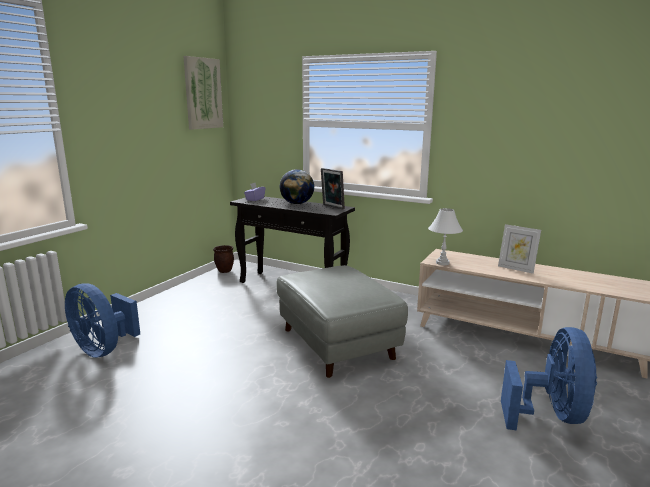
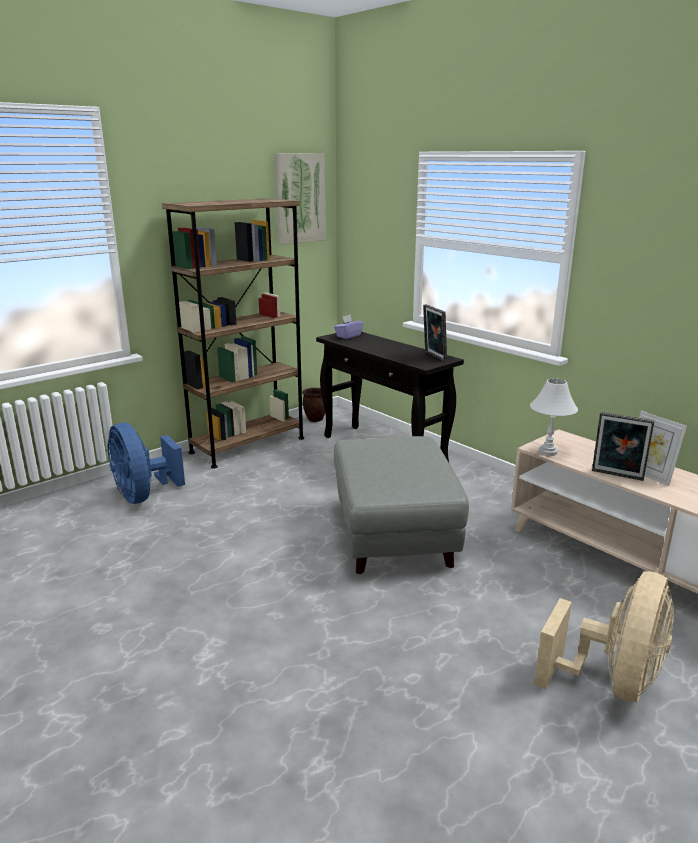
camera: 20 degrees right, 5 degrees up
globe [280,169,314,204] -> none
blue fan [501,327,597,431] -> beige fan [534,571,673,702]
none -> brown bookcase [162,198,304,469]
none -> picture frame [592,412,655,481]

